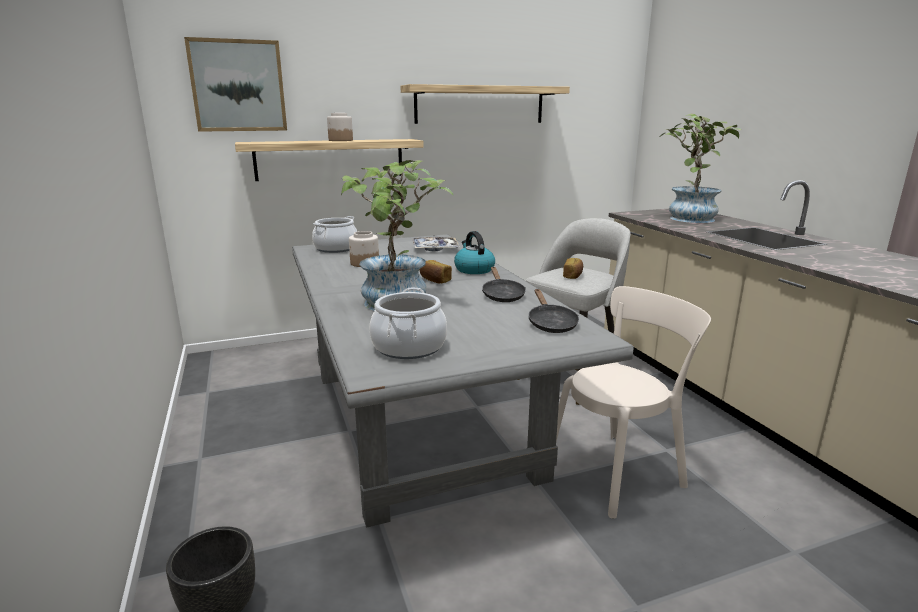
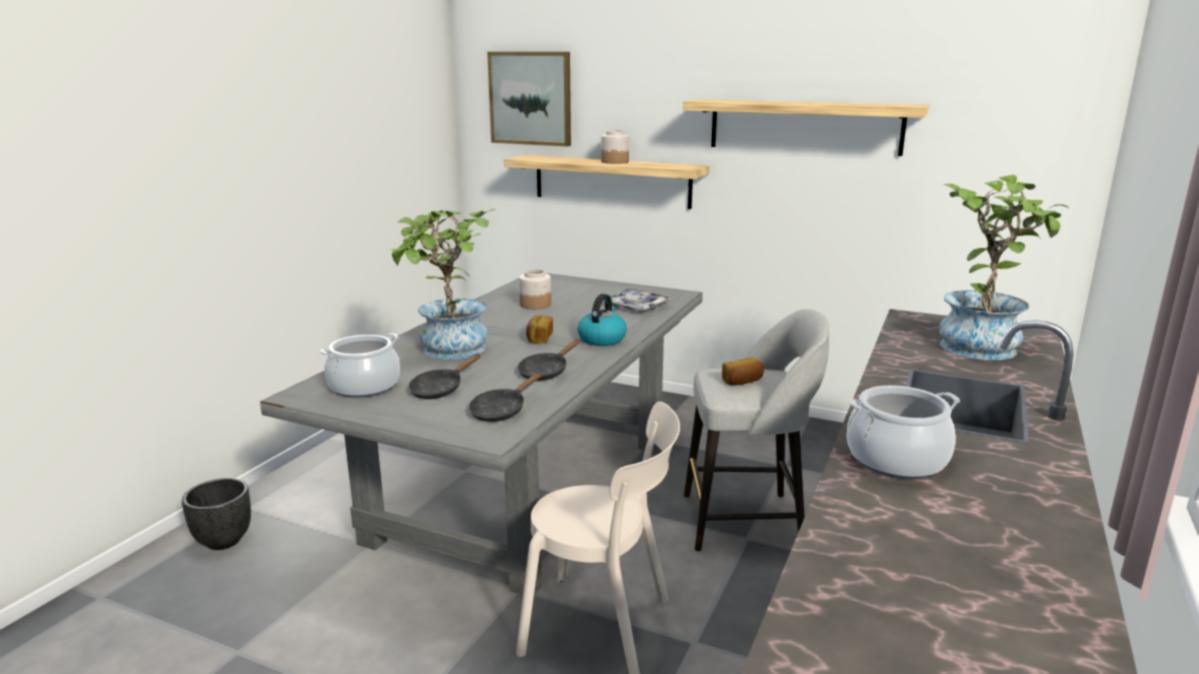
camera: 45 degrees right, 0 degrees up
cooking pot [312,216,357,253] -> cooking pot moved to [847,385,960,479]
none -> black frying pan [408,354,480,399]

